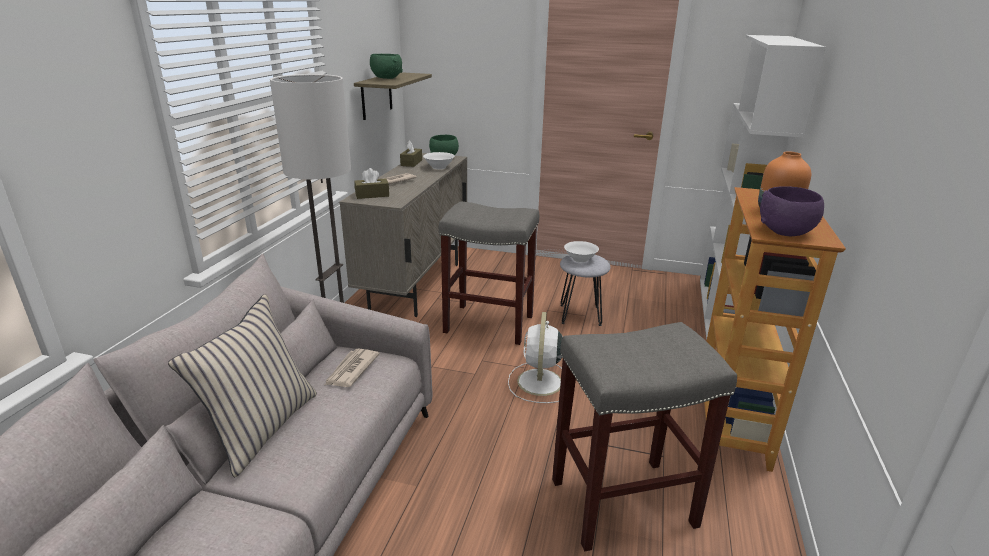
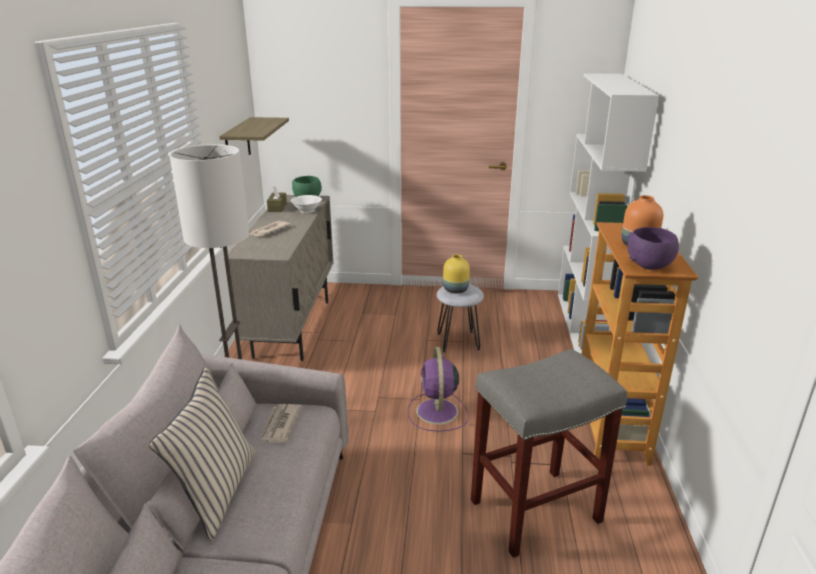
camera: 10 degrees left, 0 degrees up
brown tissue box [354,168,389,199] -> none
green bowl [370,54,403,79] -> none
grey stool [439,202,539,345] -> none
white fan [508,312,563,403] -> purple fan [408,347,469,432]
white bowl [564,241,599,263] -> yellow vase [443,254,470,294]

